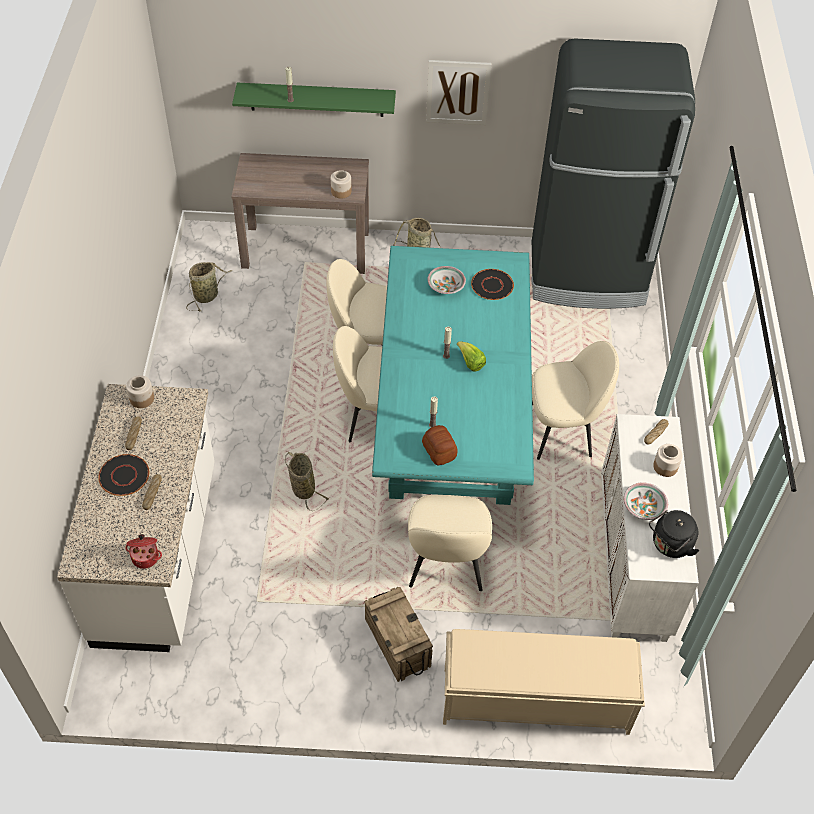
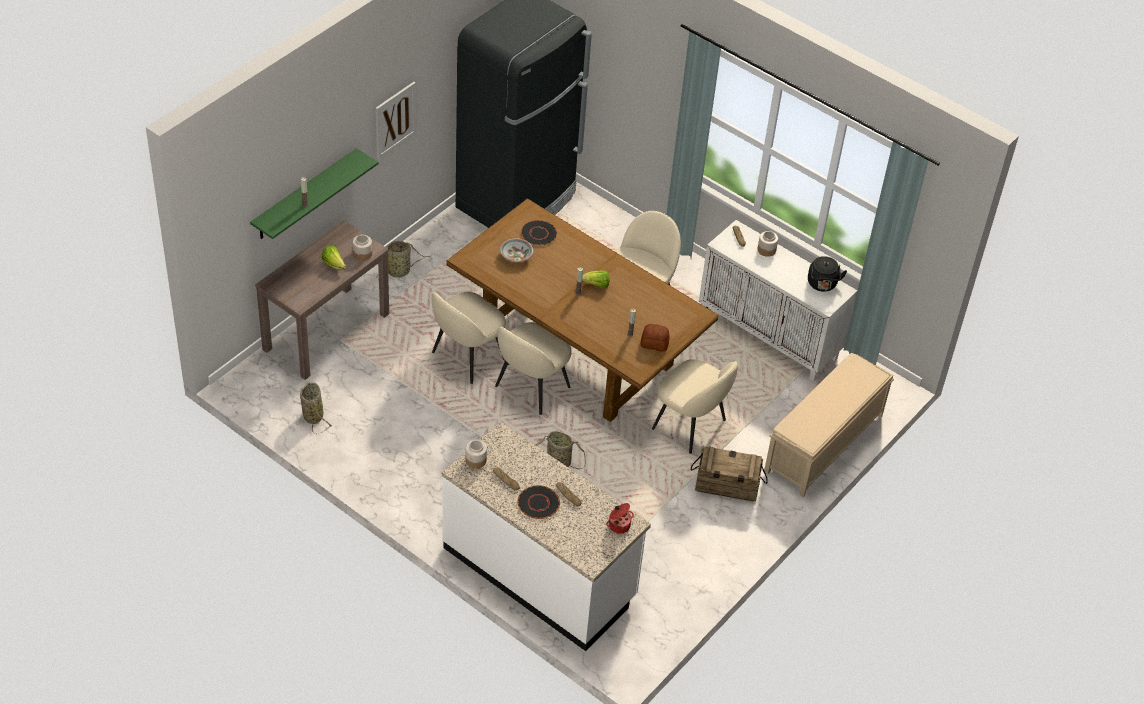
camera: 55 degrees left, 5 degrees down
turquoise dining table [372,246,534,505] -> brown dining table [447,198,719,422]
bowl [623,482,668,520] -> none
none -> lettuce [322,245,346,269]

